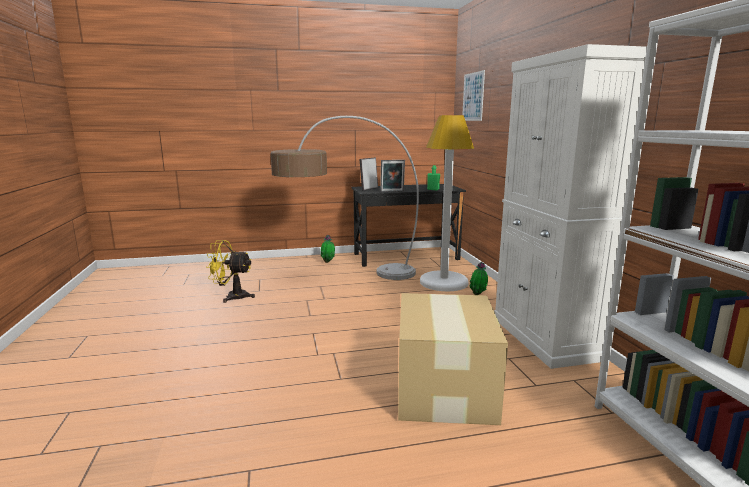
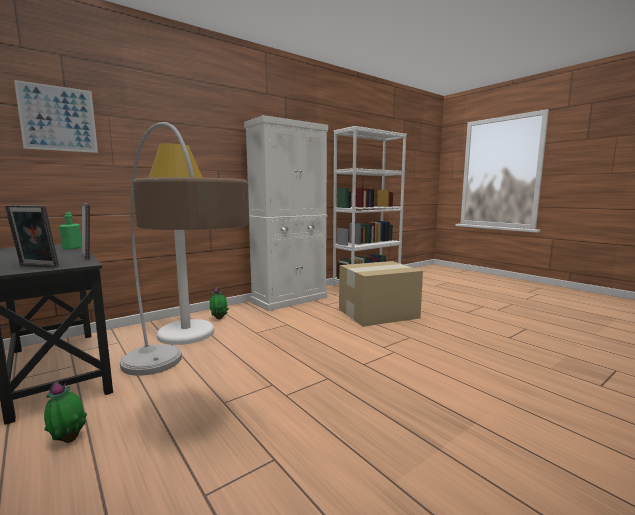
camera: 115 degrees left, 5 degrees down
yellow fan [206,240,255,303] -> none

